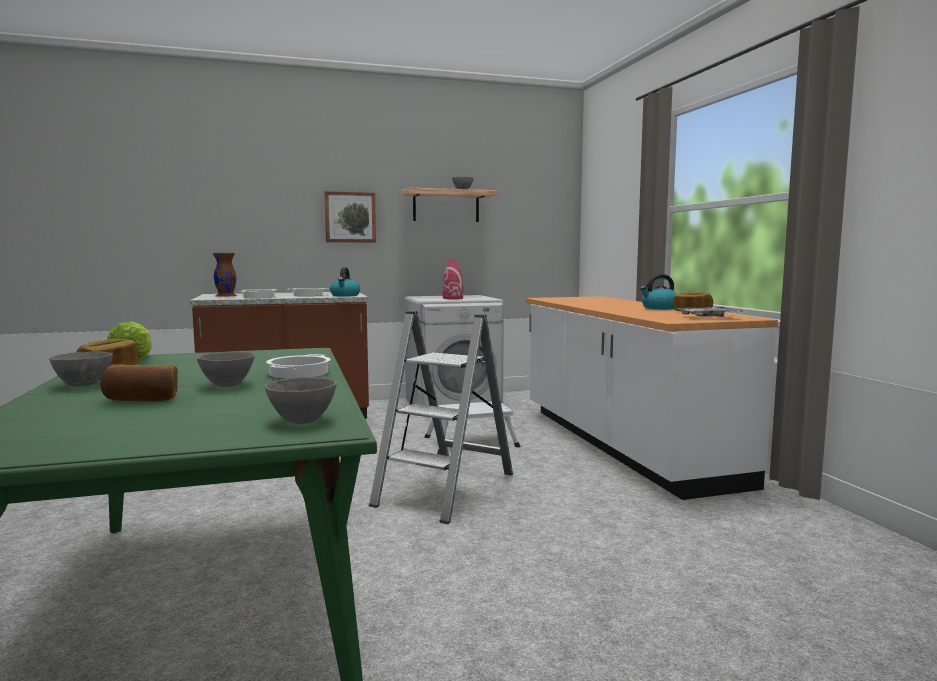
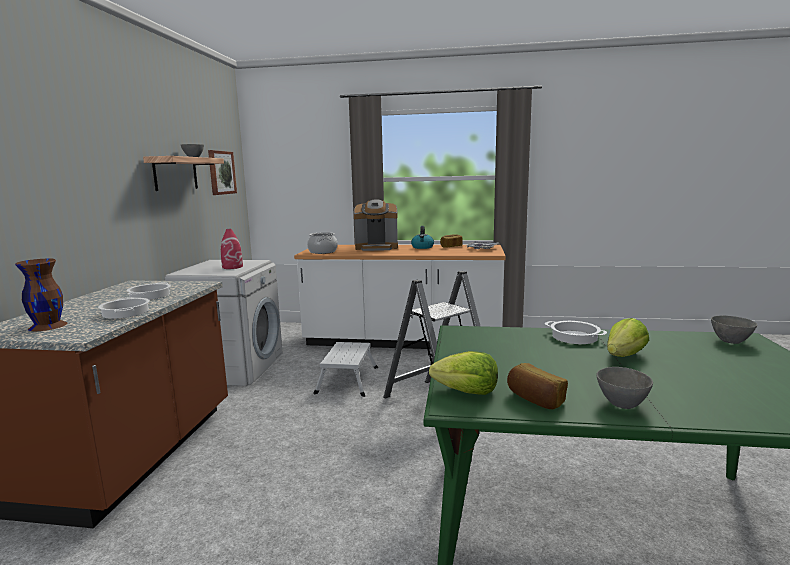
camera: 65 degrees left, 5 degrees up
bread [100,364,178,402] -> none
grey bowl [197,352,255,387] -> lettuce [607,318,649,357]
picture [324,191,376,243] -> picture moved to [208,150,237,195]
kettle [330,267,360,297] -> none
none -> cooking pot [307,232,337,254]
none -> coffee machine [354,199,398,251]

